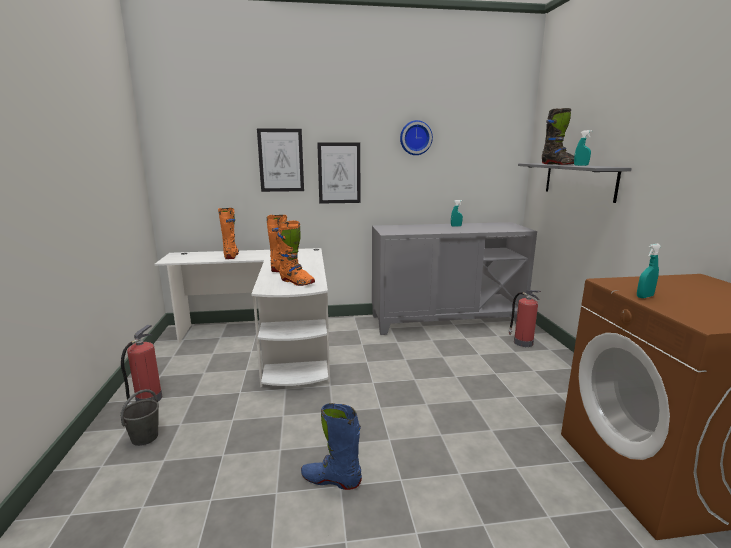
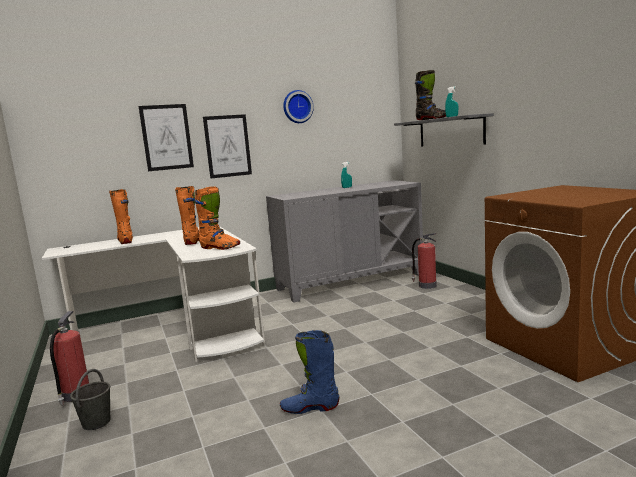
camera: 15 degrees left, 5 degrees down
turquoise spray bottle [637,244,661,298] -> none

